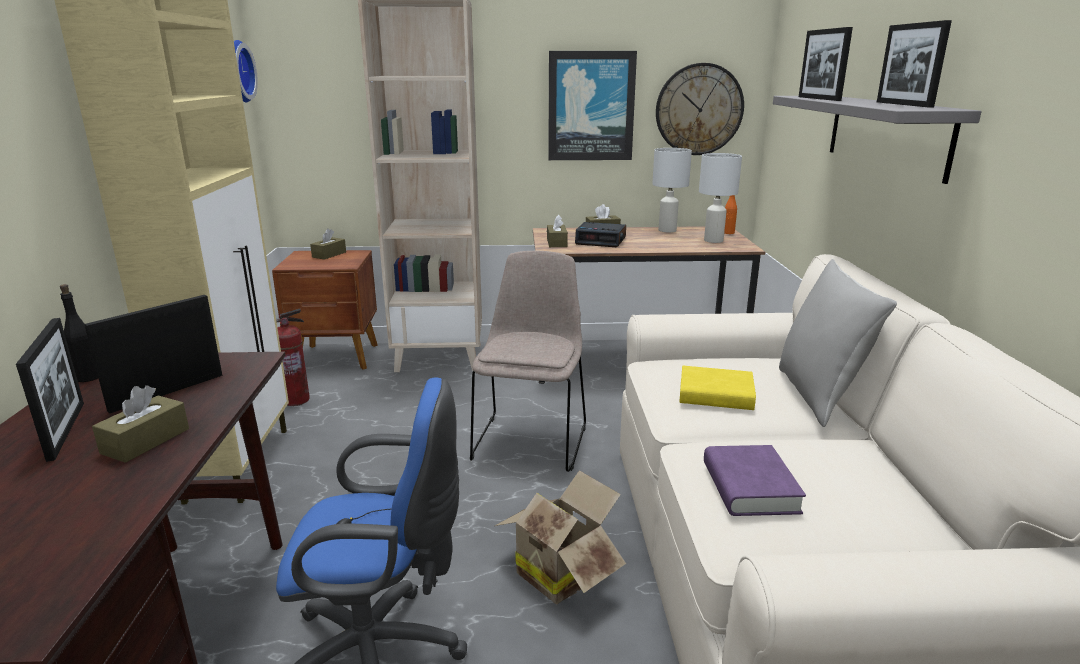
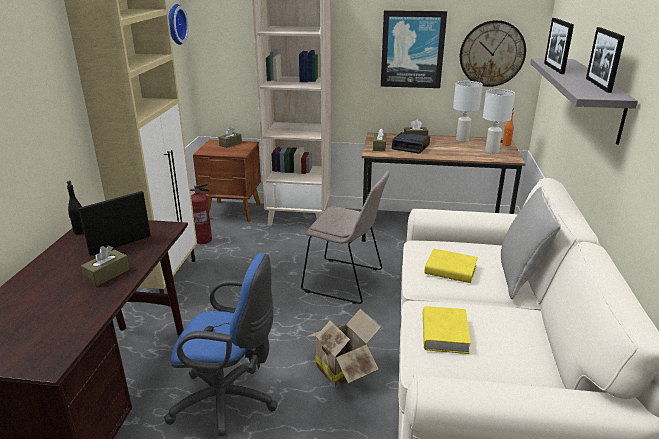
camera: 10 degrees right, 5 degrees up
picture frame [16,318,84,462] -> none
beige chair [470,251,586,472] -> beige chair turned 90 degrees clockwise [301,170,390,304]
purple book [704,445,806,516] -> yellow book [423,306,471,354]

